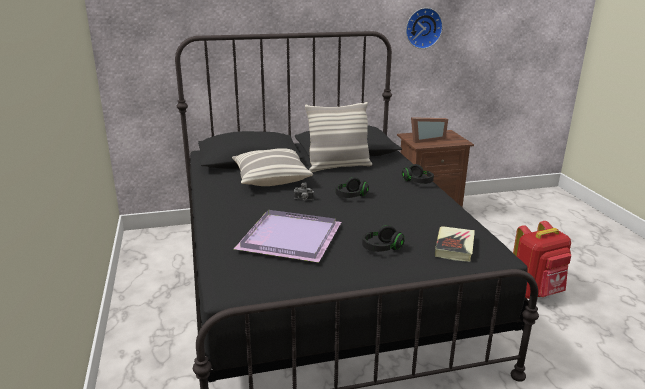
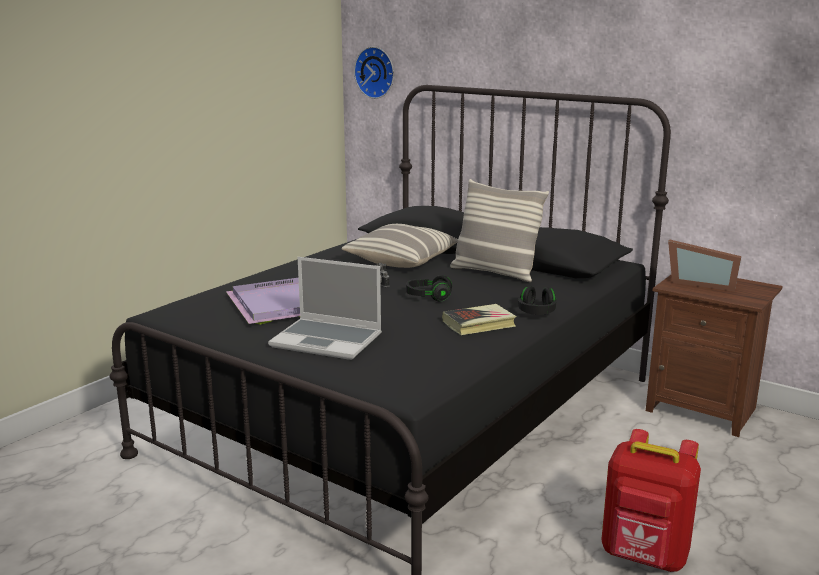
camera: 50 degrees right, 5 degrees down
black headphones [362,225,405,252] -> laptop [268,257,382,360]
wall clock [406,8,443,49] -> wall clock moved to [354,47,394,99]
book [435,226,475,262] -> book moved to [442,304,516,335]

